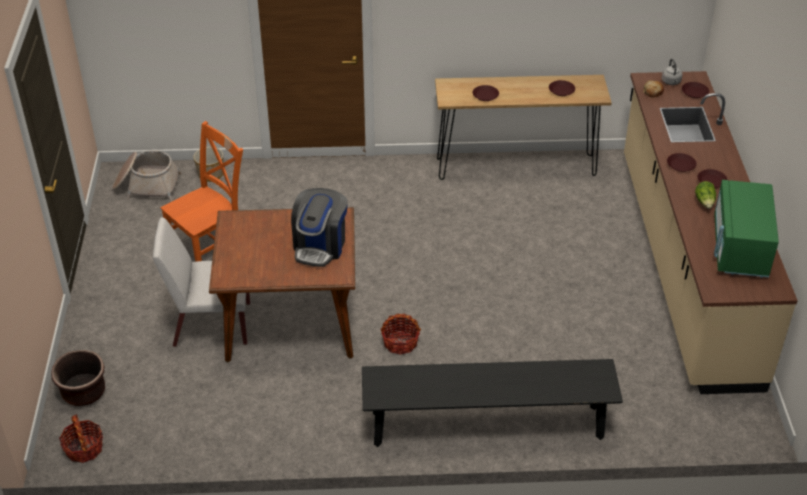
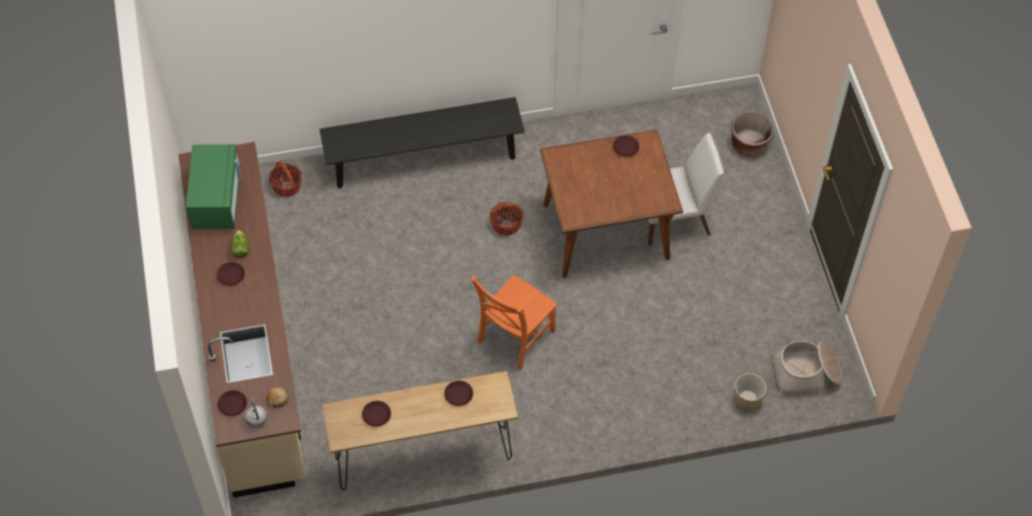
camera: 170 degrees right, 15 degrees up
basket [59,414,103,463] -> basket moved to [269,161,302,197]
orange chair [160,121,243,262] -> orange chair moved to [470,275,557,371]
coffee machine [291,188,348,267] -> none
brown plate [667,153,697,172] -> brown plate moved to [613,136,639,157]

